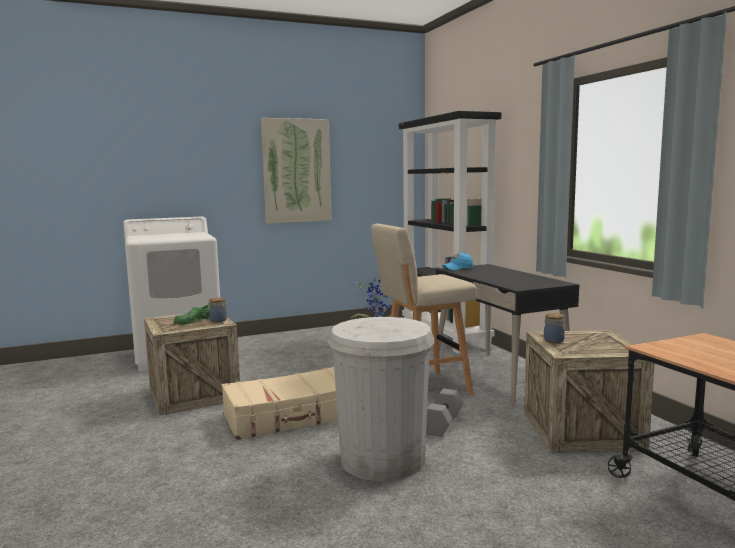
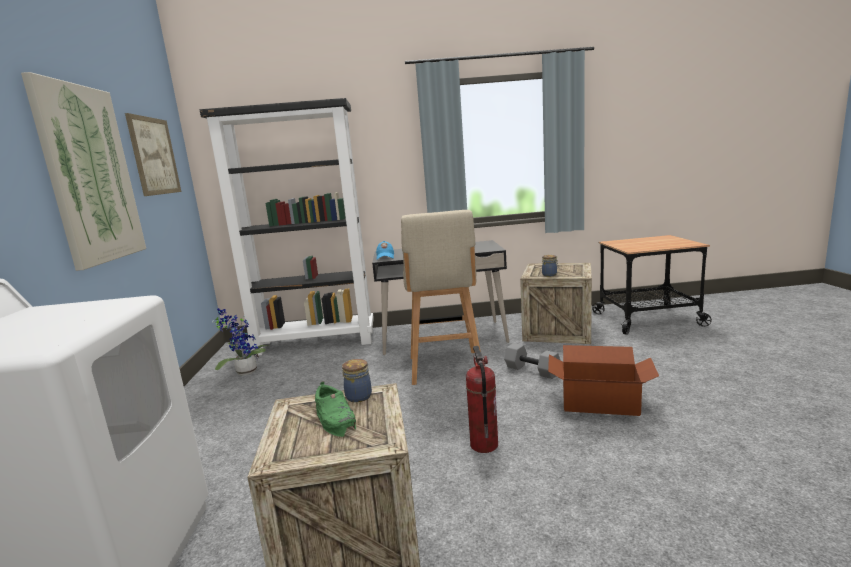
camera: 70 degrees left, 5 degrees up
beige suitcase [222,367,338,440] -> fire extinguisher [466,346,498,453]
white trash can [328,317,434,481] -> cardboard box [548,345,659,416]
none -> picture [125,113,181,196]

